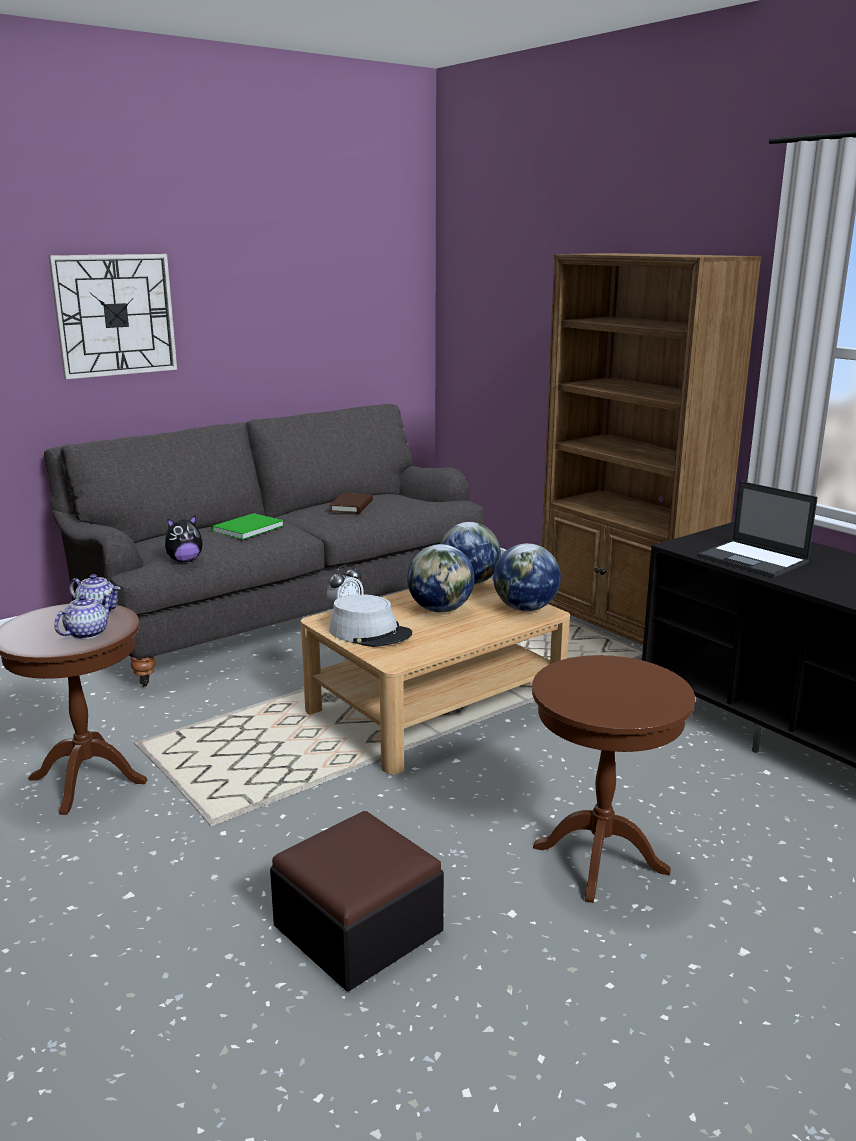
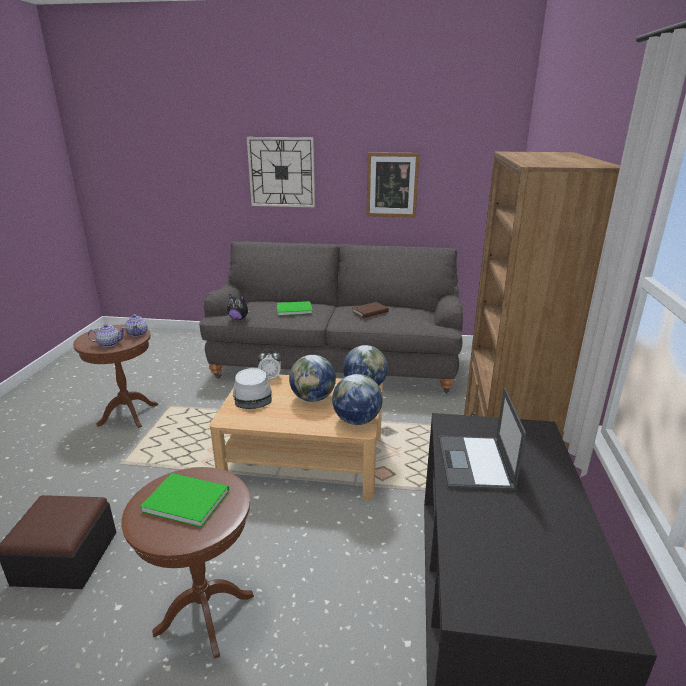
camera: 45 degrees right, 5 degrees up
none -> green book [140,473,229,527]
none -> picture [366,152,420,217]

